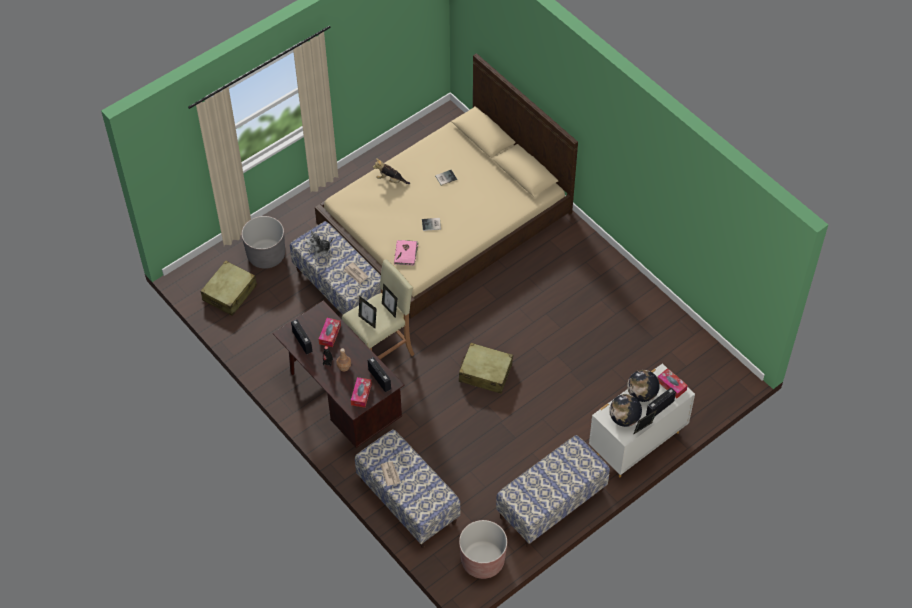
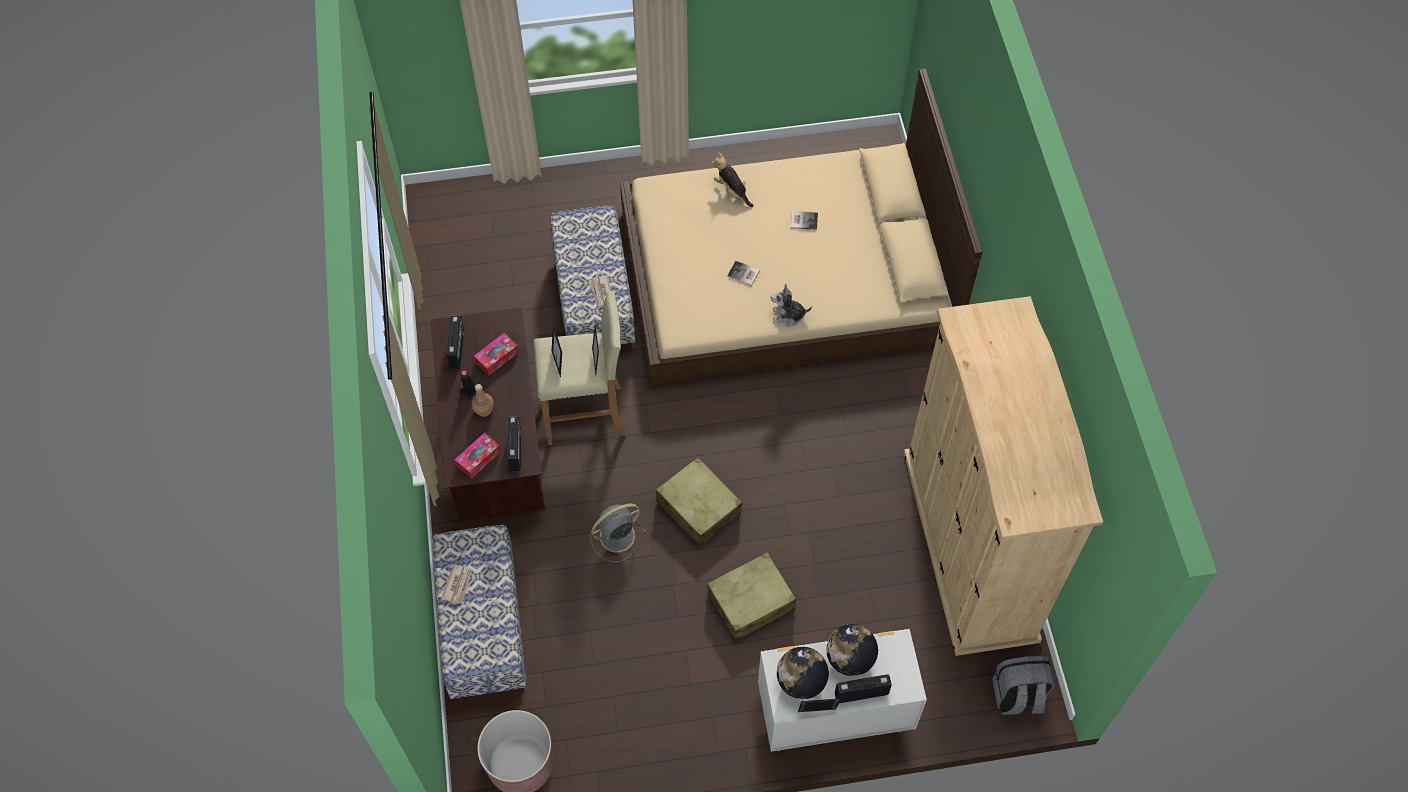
camera: 30 degrees right, 5 degrees up
beige suitcase [201,260,257,316] -> beige suitcase moved to [707,552,796,641]
grey planter [242,216,285,269] -> none
plush toy [306,230,333,259] -> plush toy moved to [771,283,812,327]
pink book [394,240,418,266] -> none
bench [496,435,610,547] -> none
tissue box [657,368,688,398] -> none
none -> grey fan [591,504,646,562]
none -> beige wardrobe [904,296,1103,656]
none -> grey backpack [992,656,1054,715]

